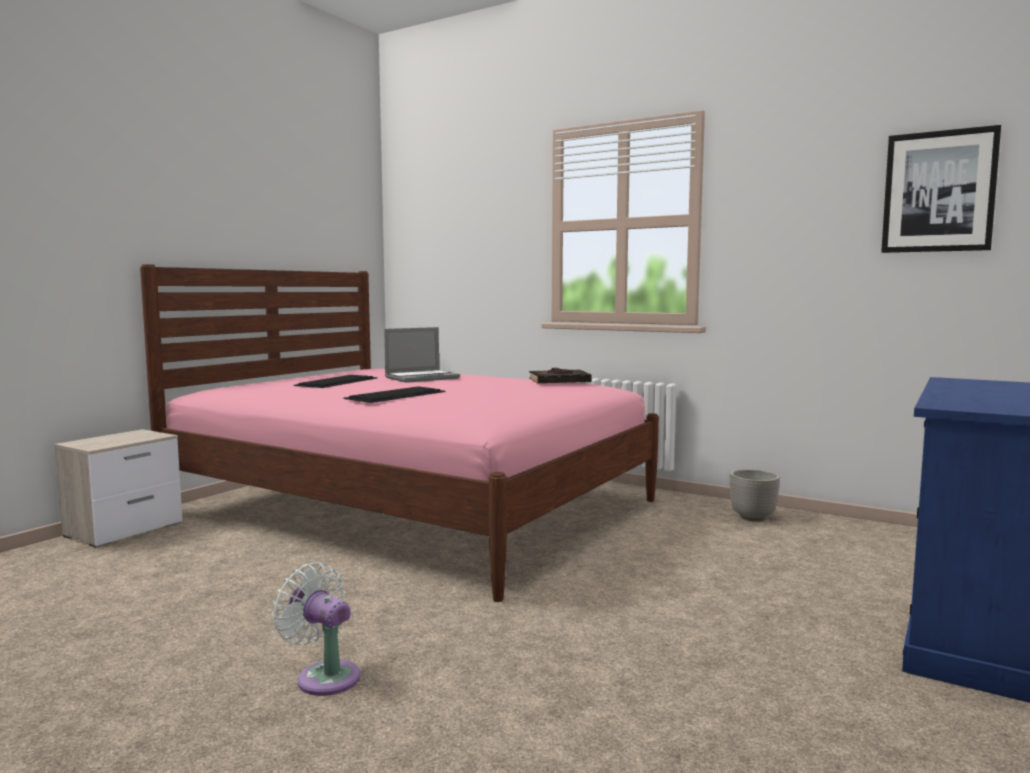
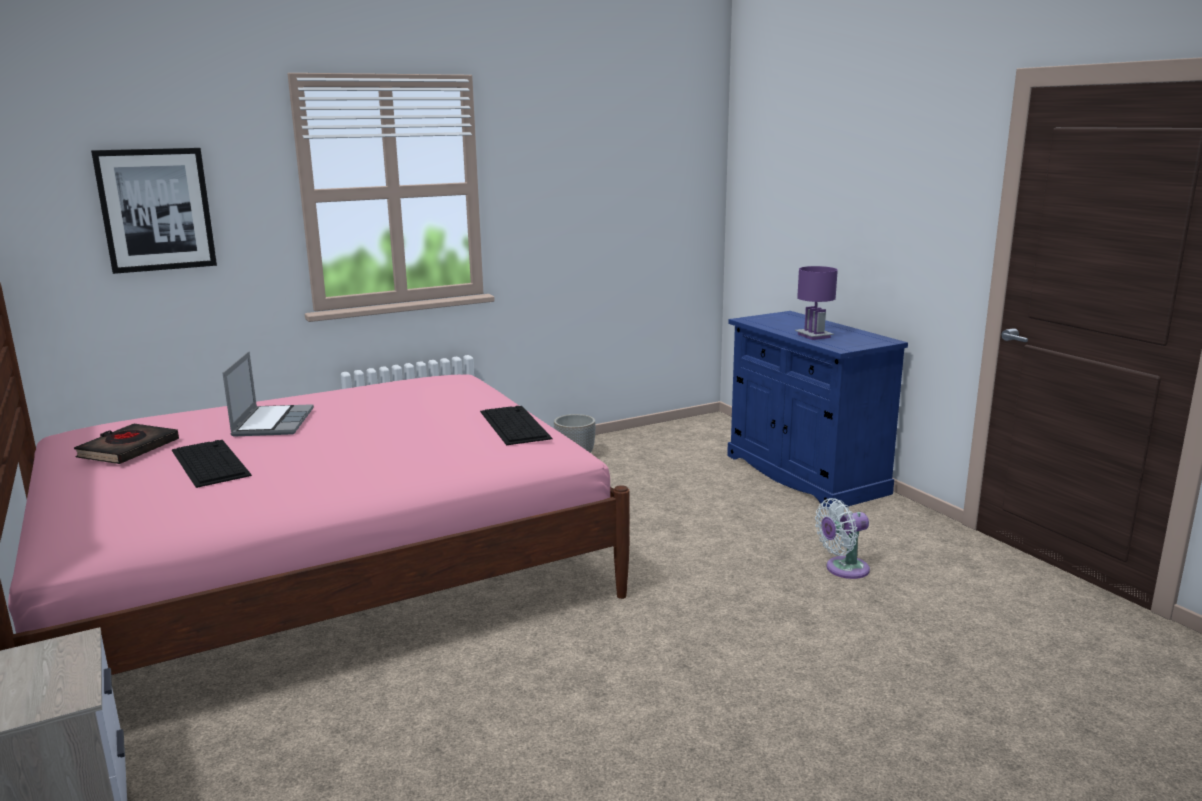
camera: 60 degrees left, 10 degrees up
white fan [272,562,361,696] -> white fan moved to [815,498,870,579]
keyboard [344,386,445,403] -> keyboard moved to [480,406,552,445]
black book [529,368,591,383] -> black book moved to [74,423,179,464]
picture [881,125,1001,253] -> picture moved to [91,148,217,274]
none -> purple table lamp [795,266,838,340]

